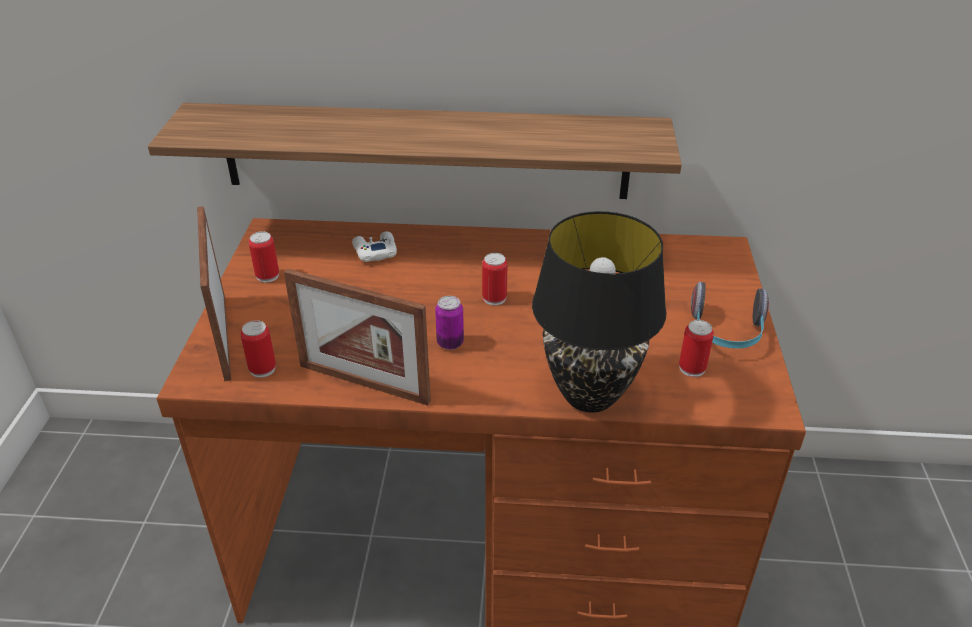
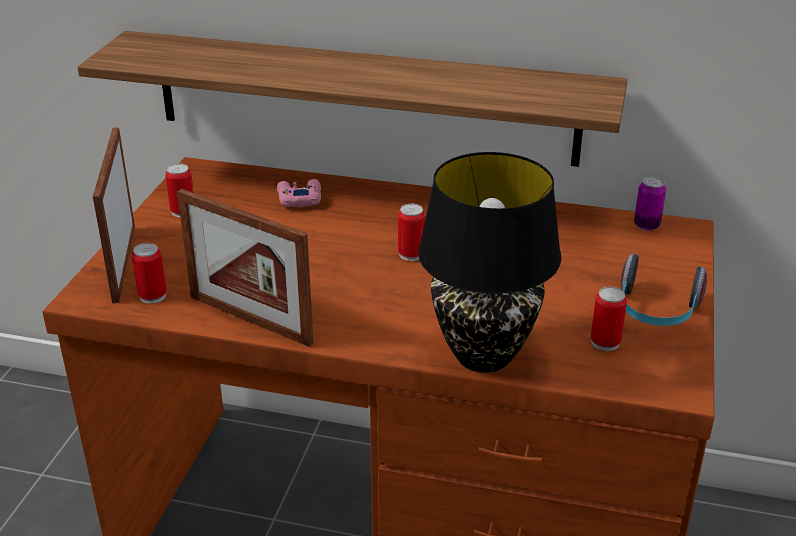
camera: 10 degrees right, 5 degrees down
white game controller [352,231,397,262] -> pink game controller [277,179,321,207]
can [435,296,464,350] -> can moved to [634,177,666,231]

